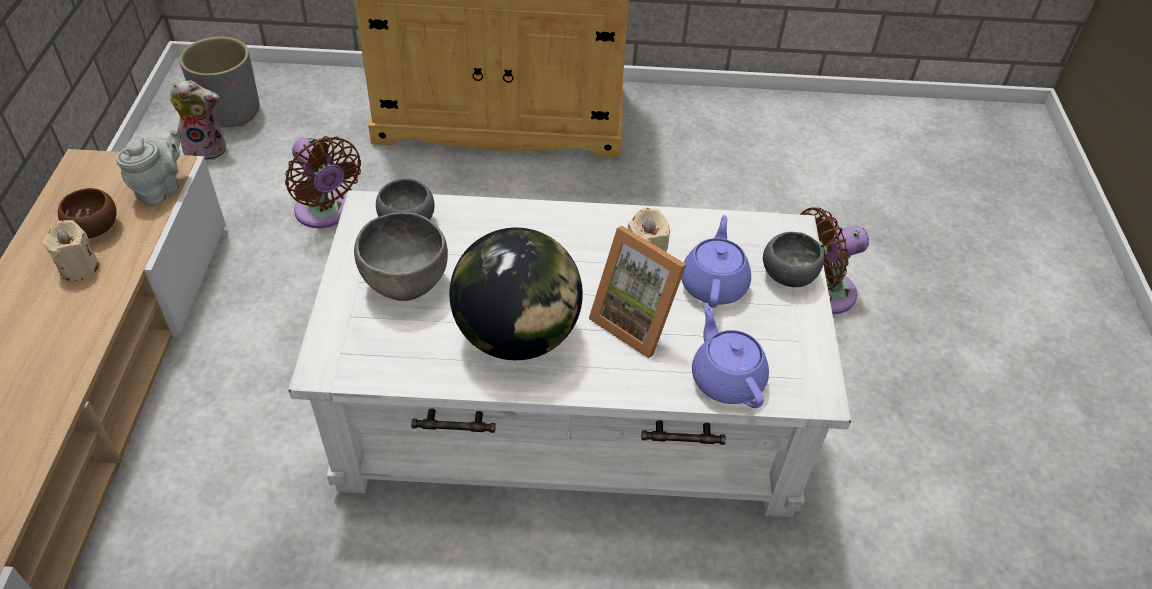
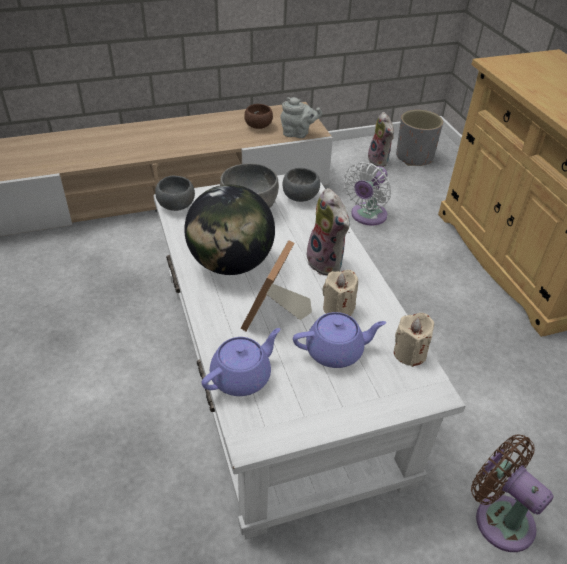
camera: 70 degrees right, 5 degrees down
beige candle [43,220,99,281] -> beige candle moved to [394,313,434,367]
brown fan [285,136,361,228] -> white fan [344,162,391,226]
grey bowl [763,232,824,287] -> grey bowl moved to [155,176,195,211]
none -> plush toy [303,188,350,276]

